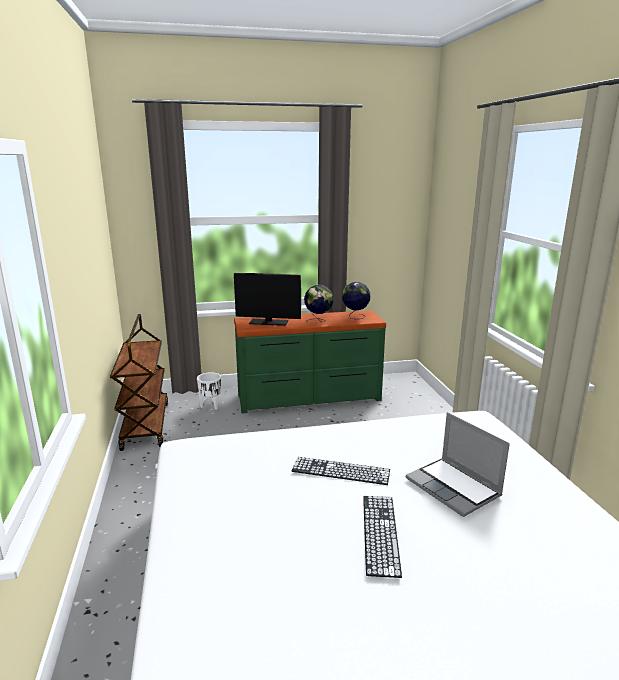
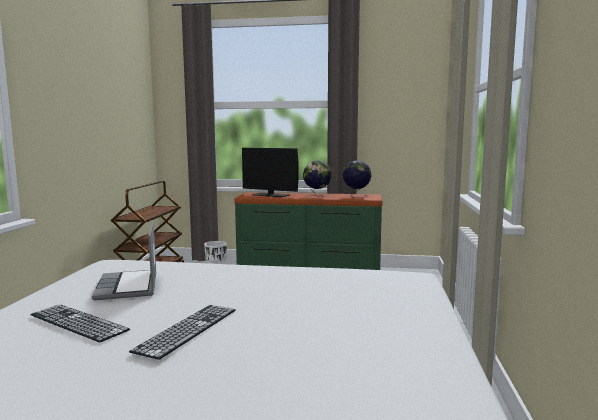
camera: 20 degrees right, 10 degrees down
keyboard [291,457,390,485] -> keyboard moved to [30,305,130,343]
laptop [406,412,510,517] -> laptop moved to [92,222,156,300]

